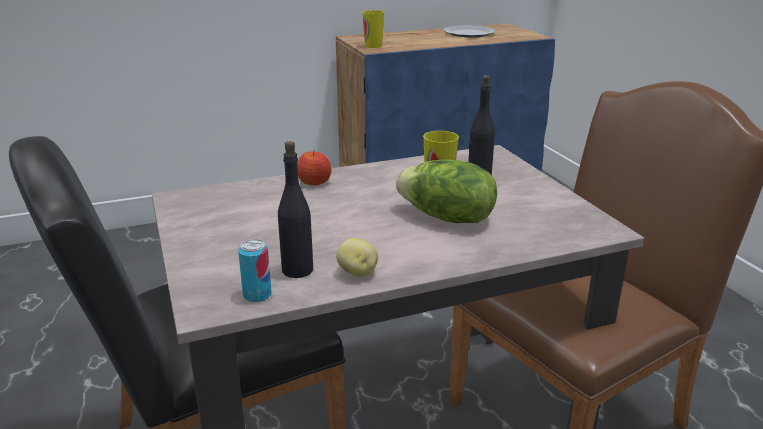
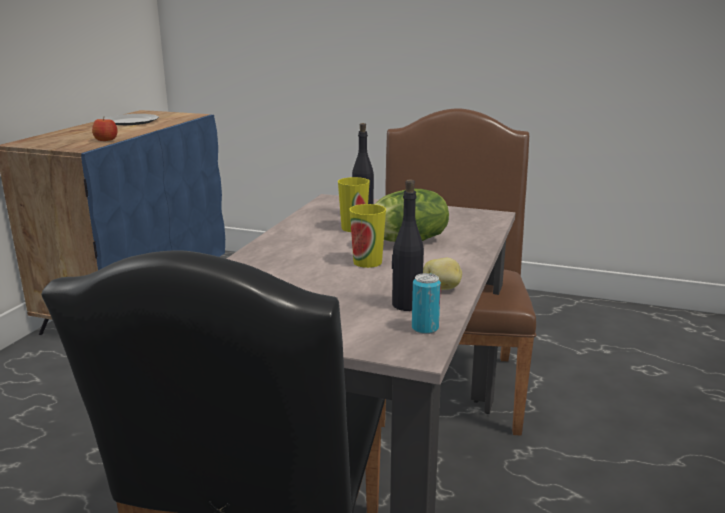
camera: 50 degrees left, 5 degrees down
apple [297,151,331,185] -> apple moved to [92,118,117,141]
cup [363,10,384,48] -> cup moved to [349,204,386,268]

